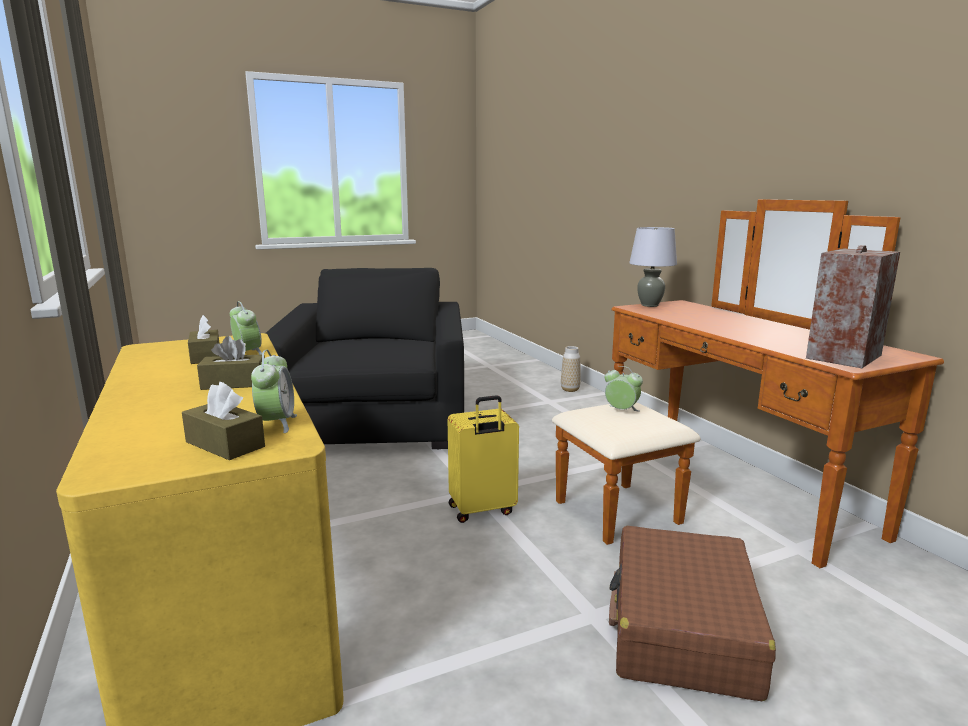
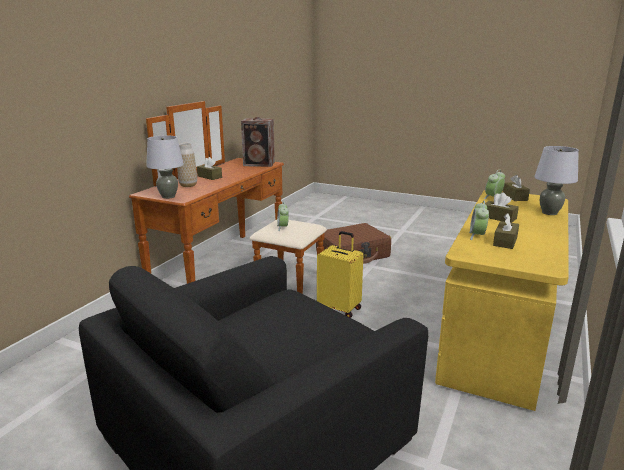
camera: 130 degrees left, 5 degrees up
vase [561,346,581,392] -> vase moved to [177,143,197,187]
none -> brown tissue box [197,157,222,180]
none -> grey table lamp [534,146,579,215]

